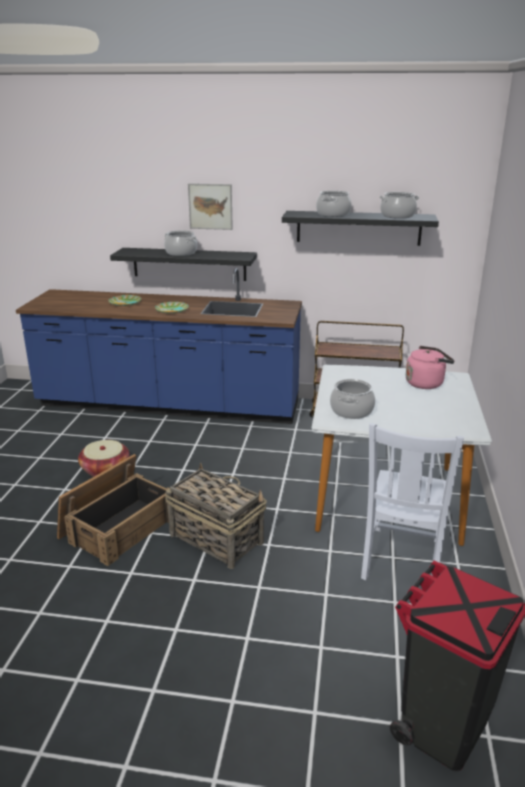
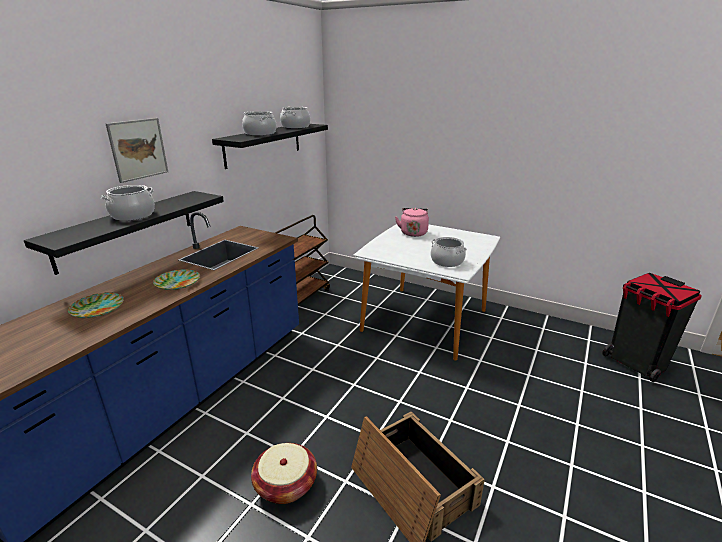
camera: 70 degrees left, 0 degrees up
basket [165,463,267,569] -> none
white chair [361,423,464,580] -> none

